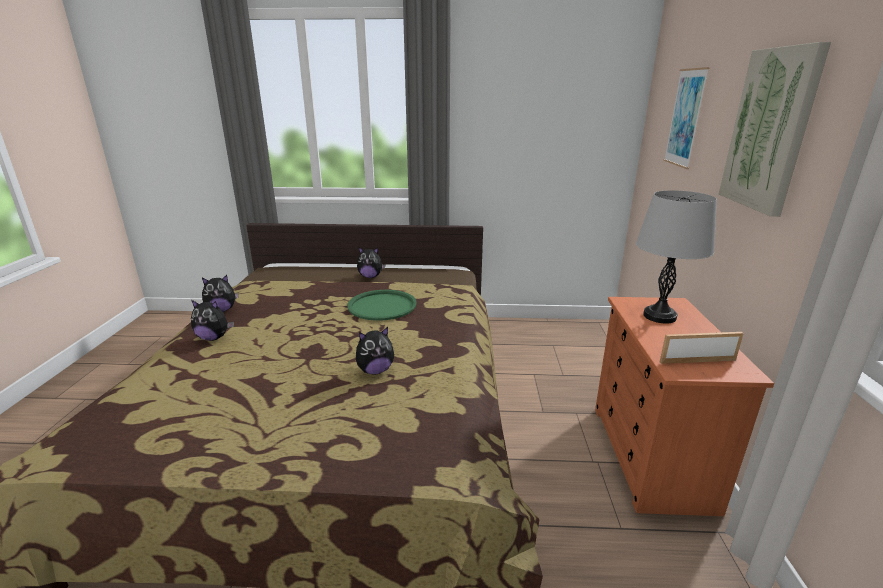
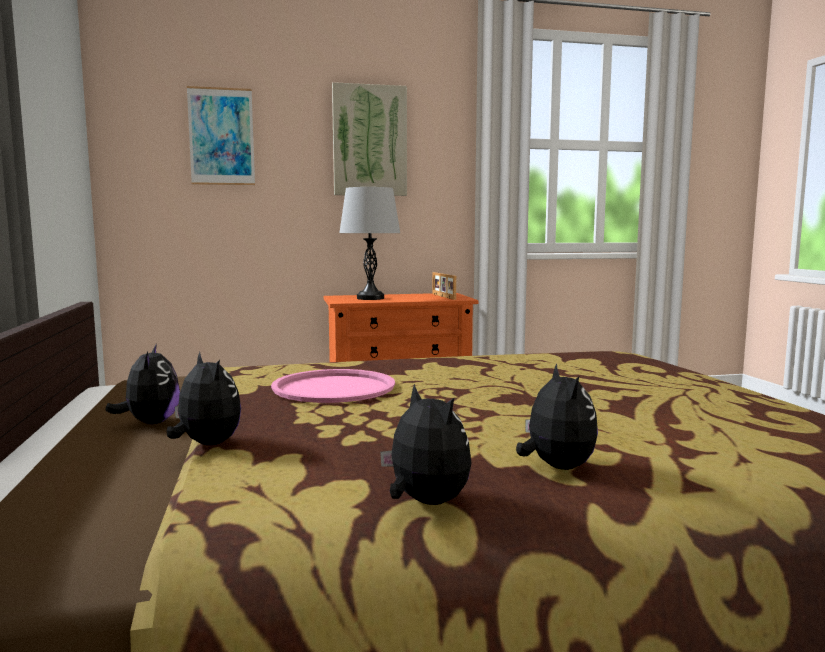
camera: 105 degrees left, 15 degrees down
green tray [347,290,417,321] -> pink tray [271,369,395,403]
plush toy [356,327,394,375] -> plush toy moved to [166,352,241,445]

